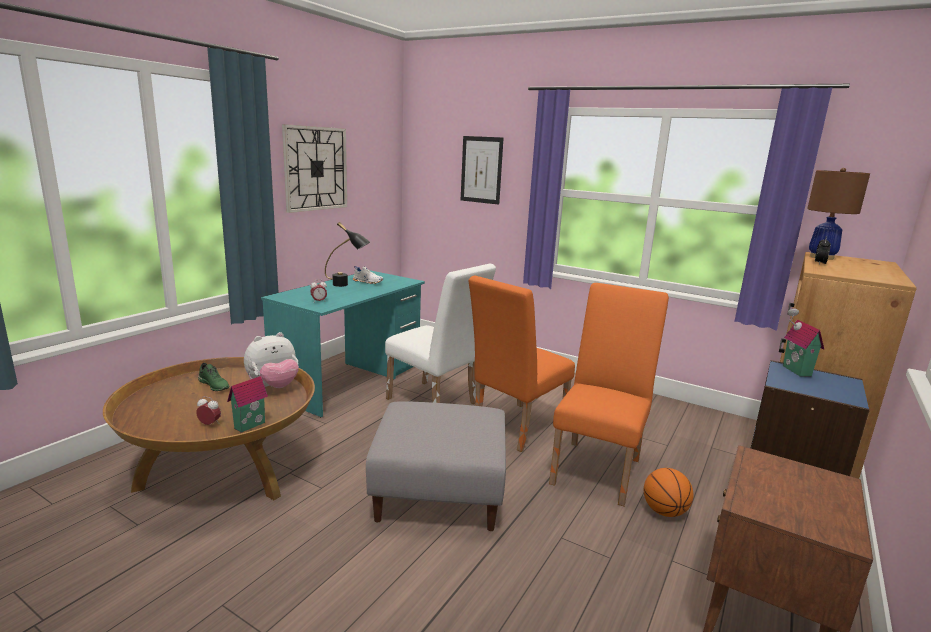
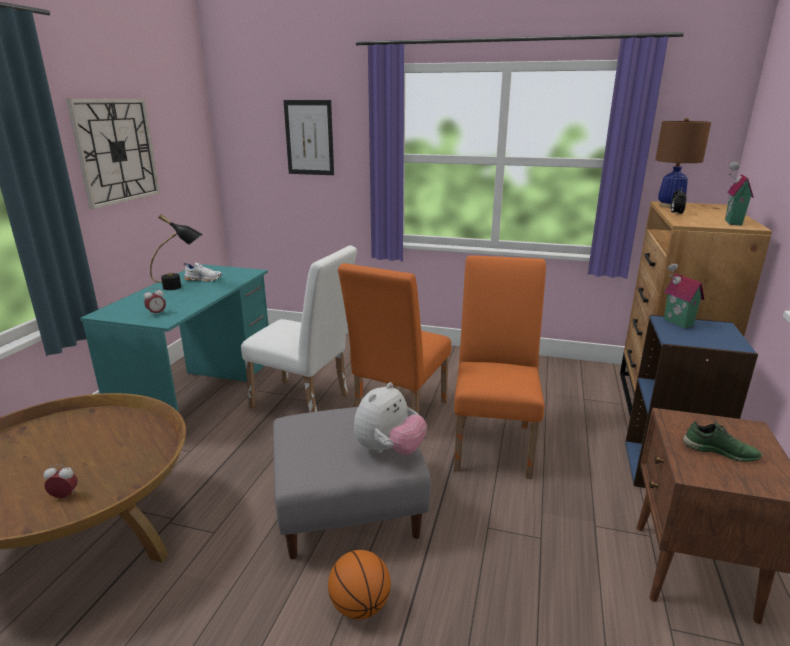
camera: 15 degrees left, 5 degrees up
green shoe [198,363,229,391] -> green shoe moved to [683,421,762,462]
toy house [227,363,268,433] -> toy house moved to [725,162,754,226]
plush toy [244,332,299,388] -> plush toy moved to [354,382,427,455]
basketball [644,468,694,517] -> basketball moved to [328,550,391,619]

